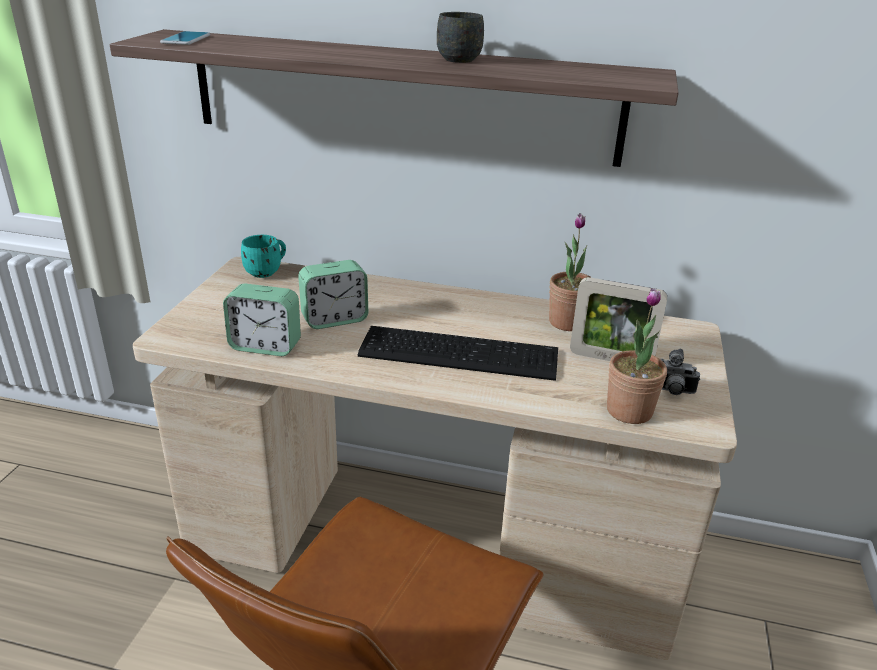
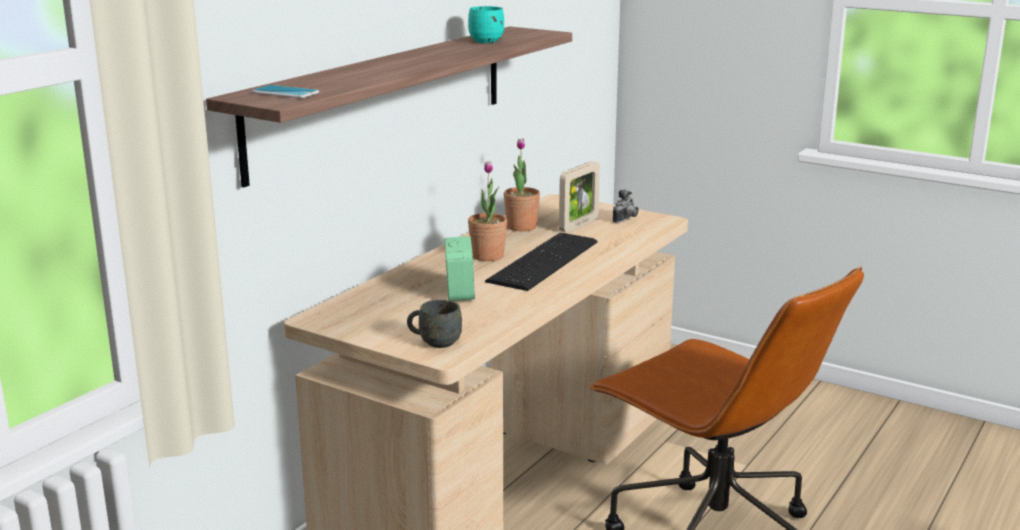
camera: 70 degrees left, 10 degrees down
alarm clock [223,283,301,356] -> none
turquoise mug [241,235,286,278] -> turquoise mug moved to [468,6,504,43]
grey mug [437,12,484,63] -> grey mug moved to [407,300,462,348]
potted plant [607,288,667,424] -> potted plant moved to [468,161,507,261]

